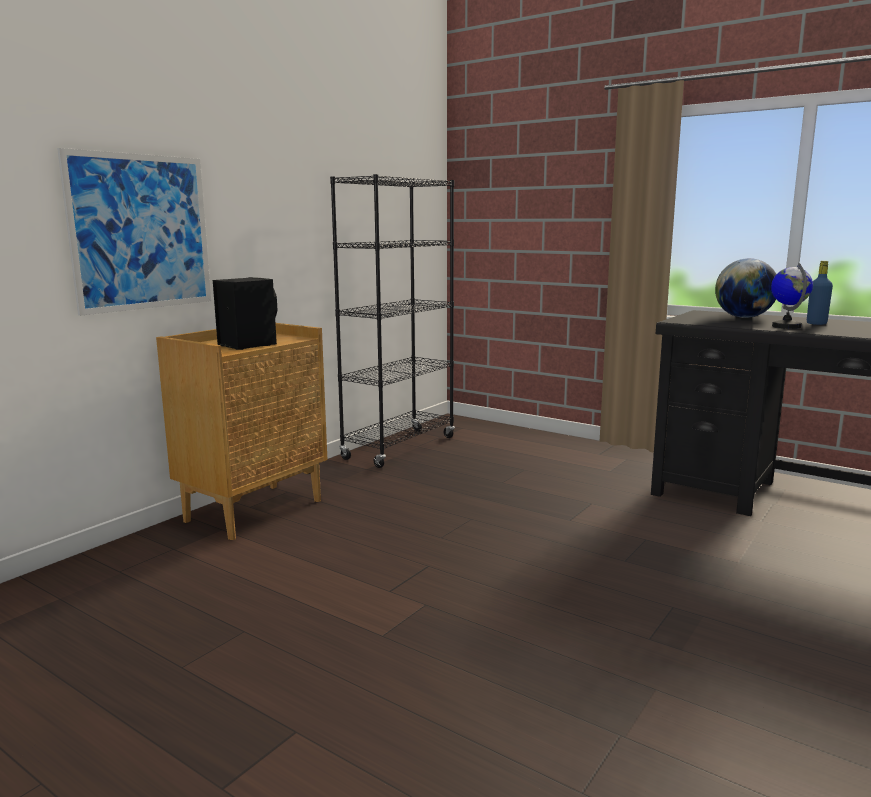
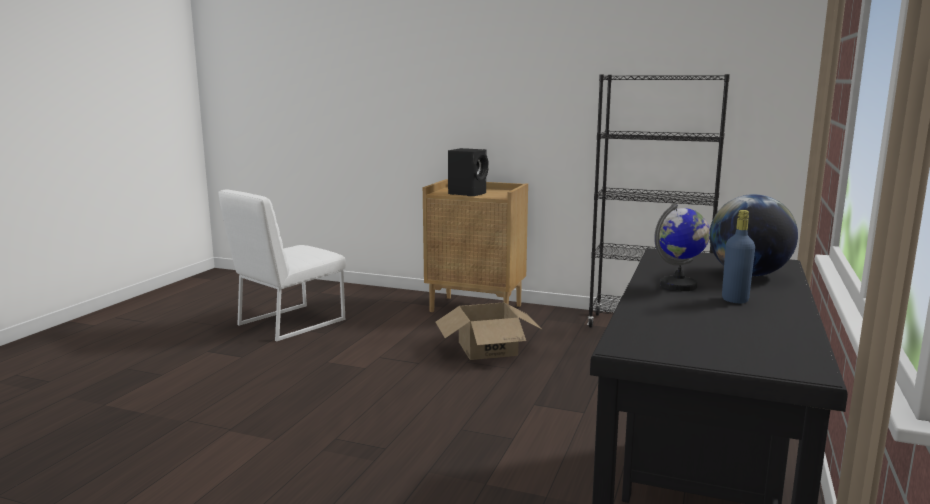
camera: 75 degrees right, 0 degrees up
picture [57,148,211,316] -> none
none -> white chair [218,189,346,341]
none -> cardboard box [435,302,541,360]

